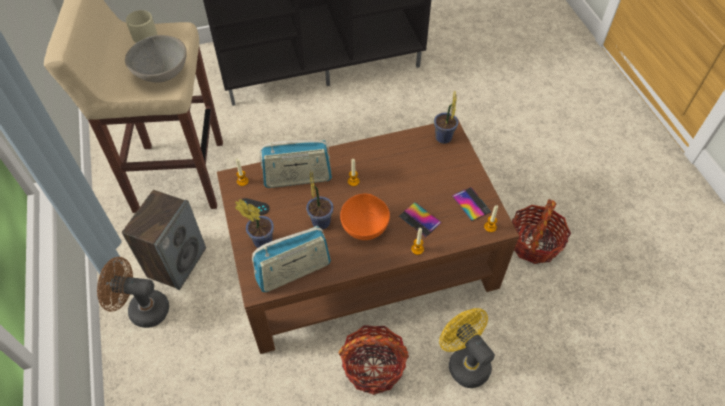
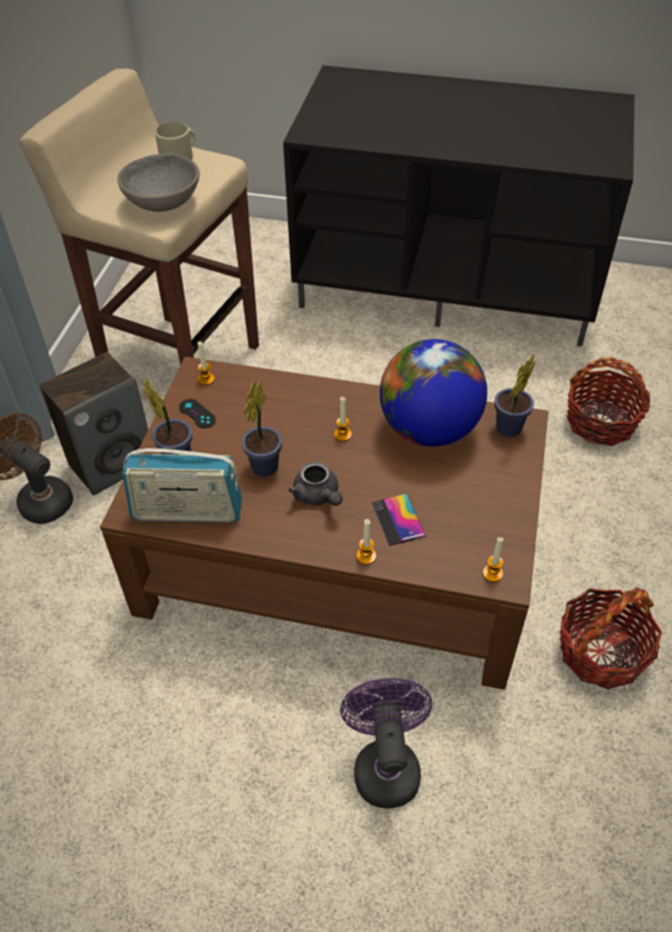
camera: 30 degrees right, 5 degrees down
radio [260,140,332,188] -> none
basket [339,325,409,395] -> basket moved to [566,357,650,446]
orange bowl [340,194,390,240] -> grey teapot [289,461,343,506]
yellow fan [439,308,495,388] -> purple fan [340,678,432,808]
phone [452,187,491,221] -> none
none -> globe [380,339,487,447]

